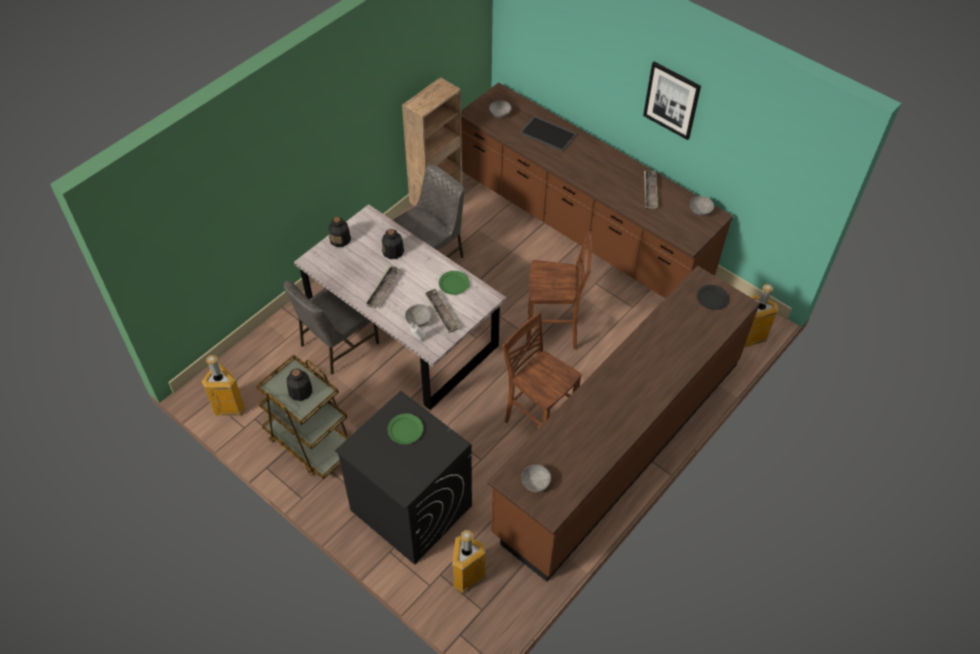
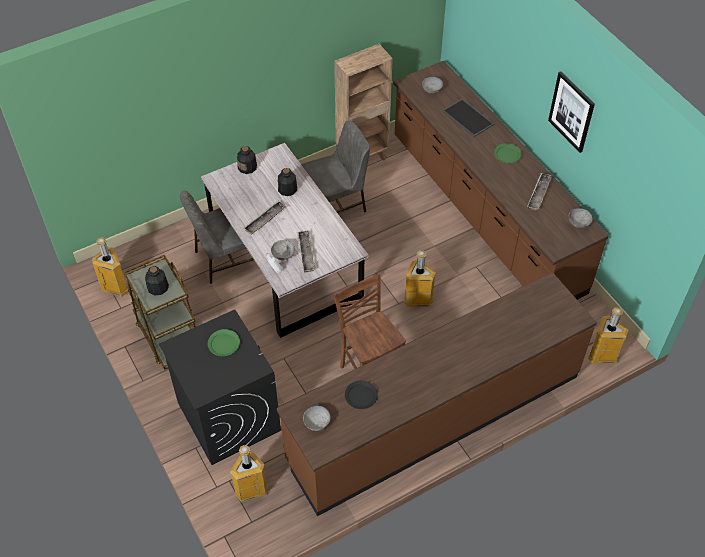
camera: 20 degrees right, 0 degrees up
green plate [439,271,470,295] -> green plate moved to [494,143,522,163]
brown stool [526,231,592,349] -> trash can [404,250,436,307]
black plate [697,285,729,310] -> black plate moved to [345,380,378,409]

